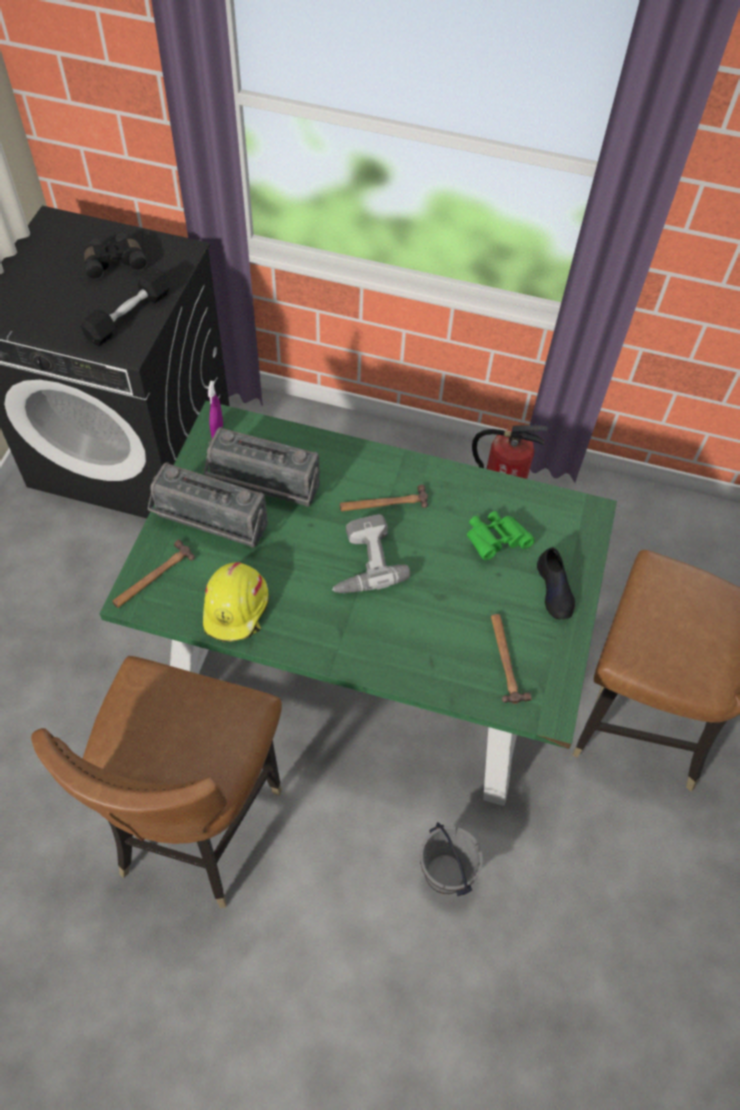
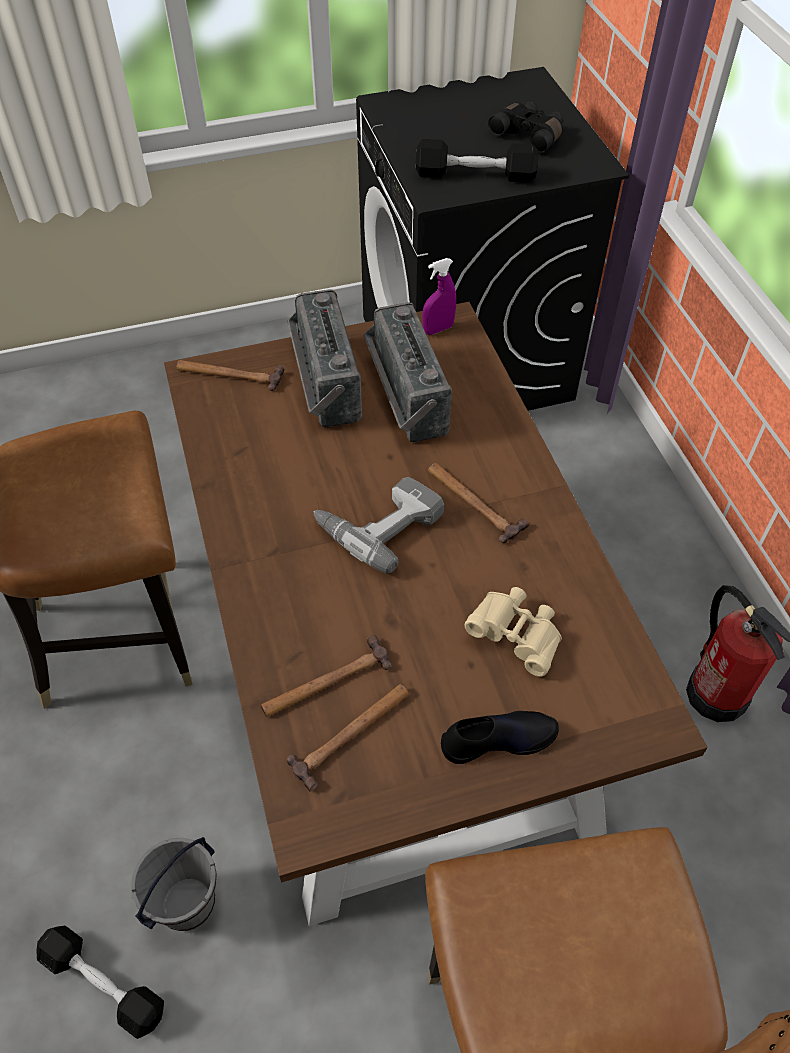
camera: 60 degrees right, 5 degrees down
green dining table [99,401,617,806] -> brown dining table [164,302,708,926]
yellow hard hat [203,562,269,642] -> none
green binoculars [467,511,535,560] -> beige binoculars [465,587,562,677]
black shoe [537,547,575,619] -> black shoe turned 150 degrees counterclockwise [441,711,559,764]
none -> black dumbbell [36,926,164,1039]
none -> hammer [261,635,392,717]

